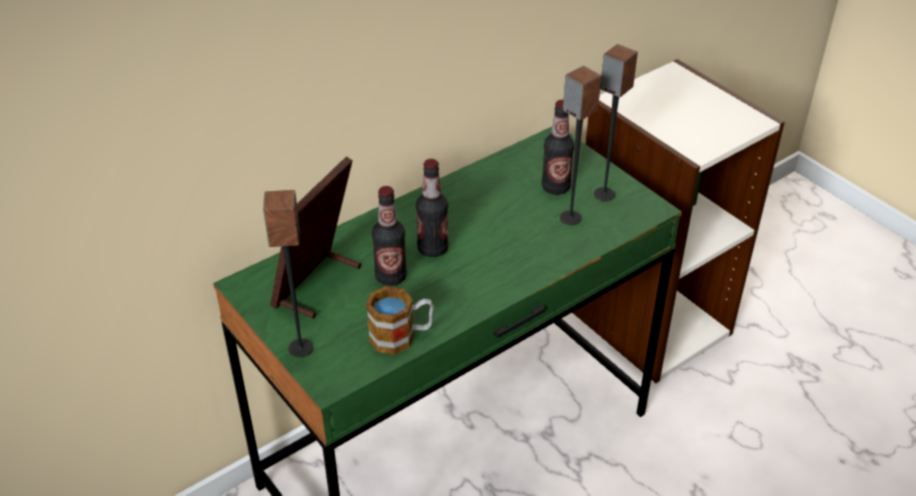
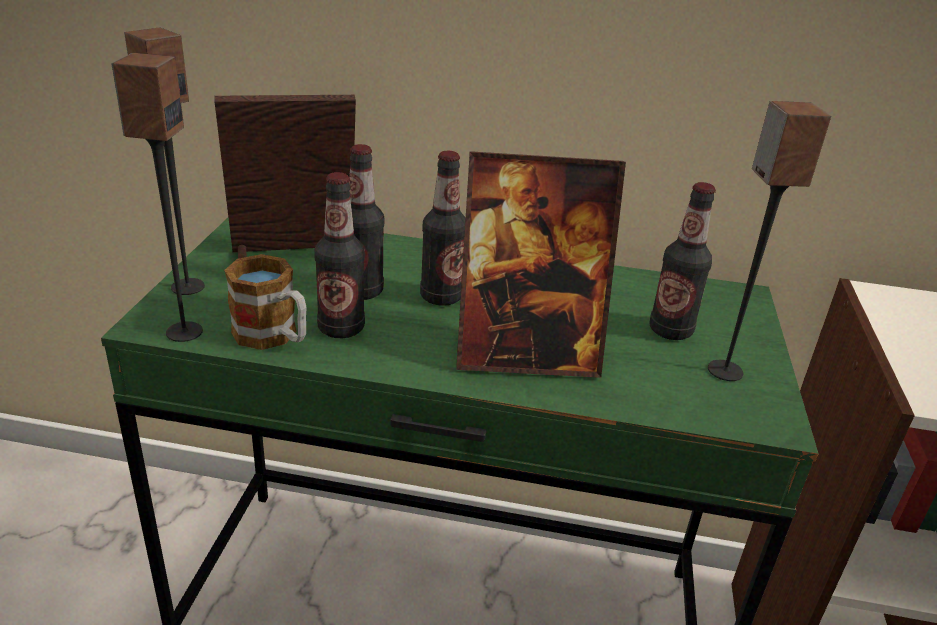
camera: 45 degrees right, 10 degrees down
speaker [560,66,601,225] -> speaker moved to [111,53,203,342]
none -> bottle [314,172,365,338]
none -> picture frame [456,151,626,378]

